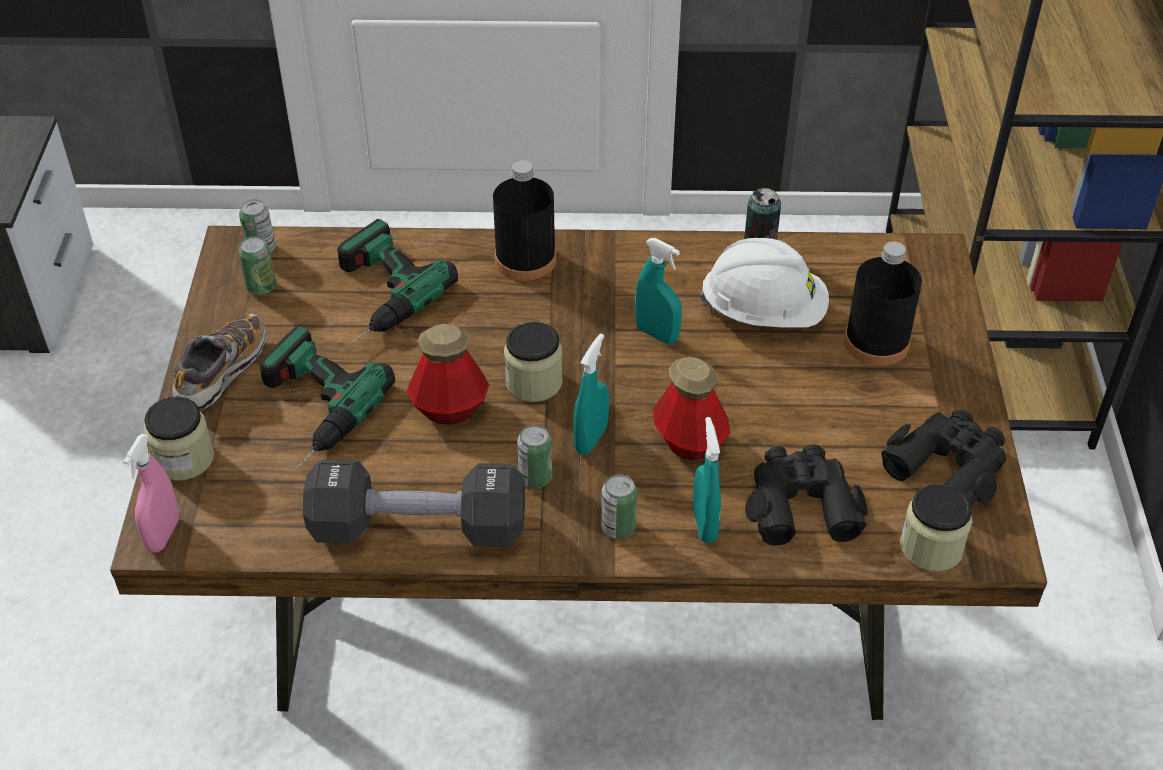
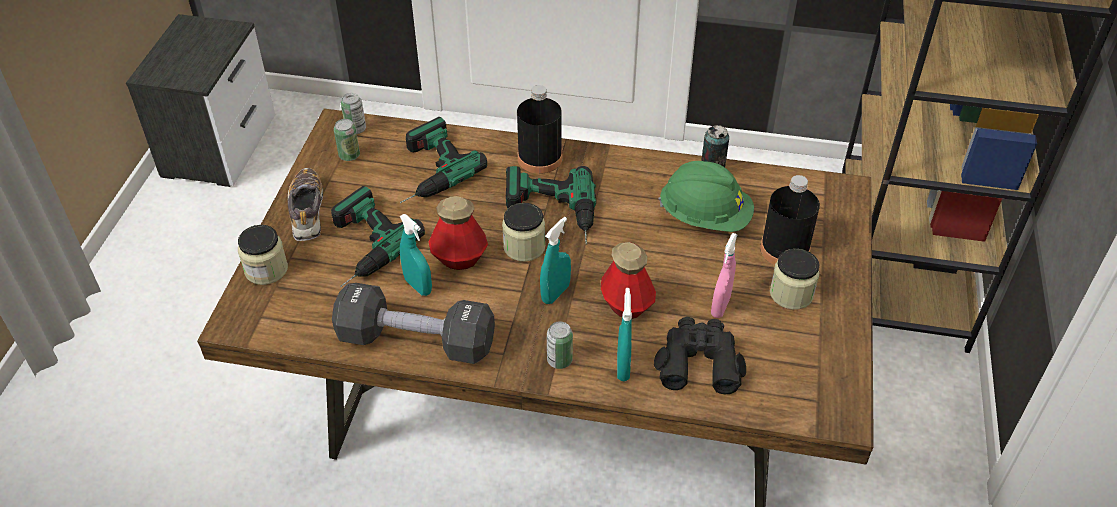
camera: 10 degrees right, 0 degrees up
pink spray bottle [123,434,179,553] -> pink spray bottle moved to [711,233,738,318]
shoe [173,313,267,410] -> shoe turned 45 degrees counterclockwise [288,168,323,241]
can [517,425,552,488] -> none
turquoise spray bottle [635,238,682,344] -> turquoise spray bottle moved to [400,214,432,296]
white hard hat [700,238,829,328] -> green hard hat [659,161,754,232]
black binoculars [881,409,1006,505] -> none
jar [900,484,973,572] -> jar moved to [770,249,820,310]
none -> power drill [506,166,596,244]

